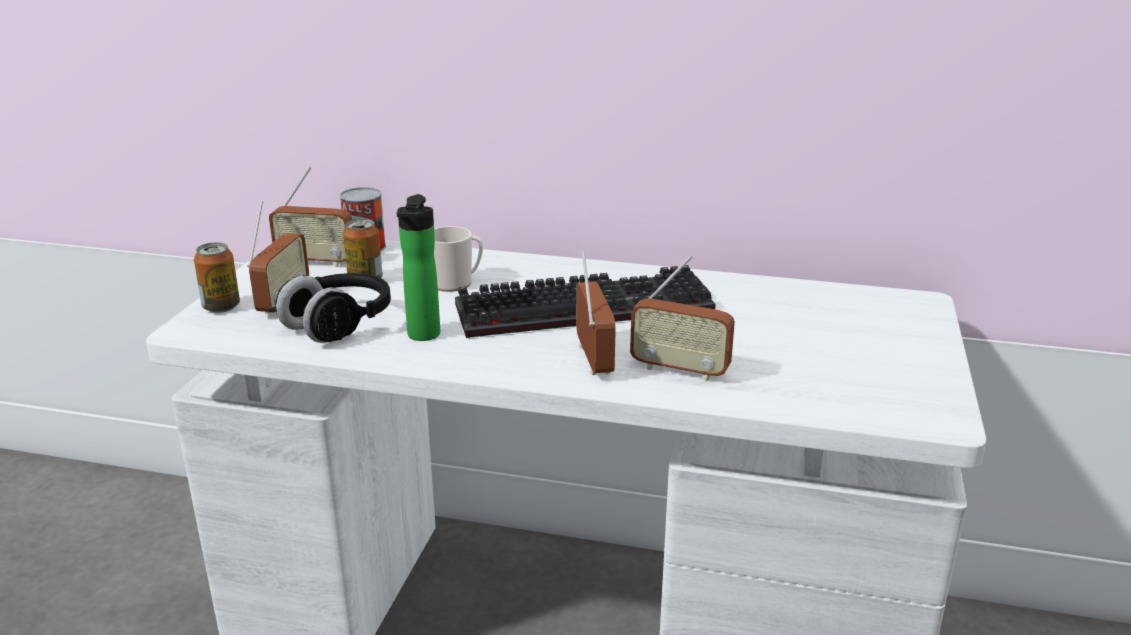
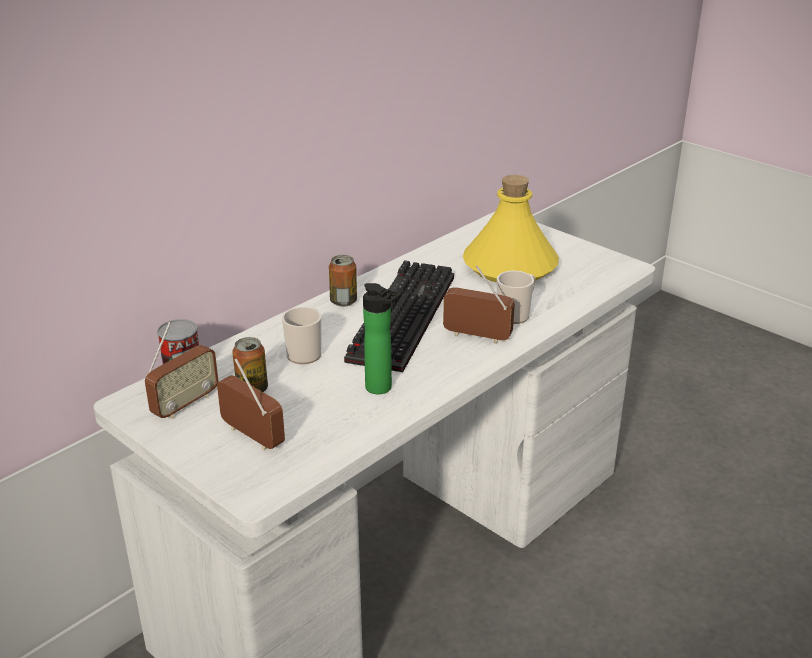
camera: 60 degrees left, 5 degrees up
can [194,242,240,313] -> can moved to [329,255,357,307]
black headphones [269,273,391,343] -> none
radio [630,255,735,381] -> mug [497,271,535,324]
none -> yellow bottle [463,175,559,282]

